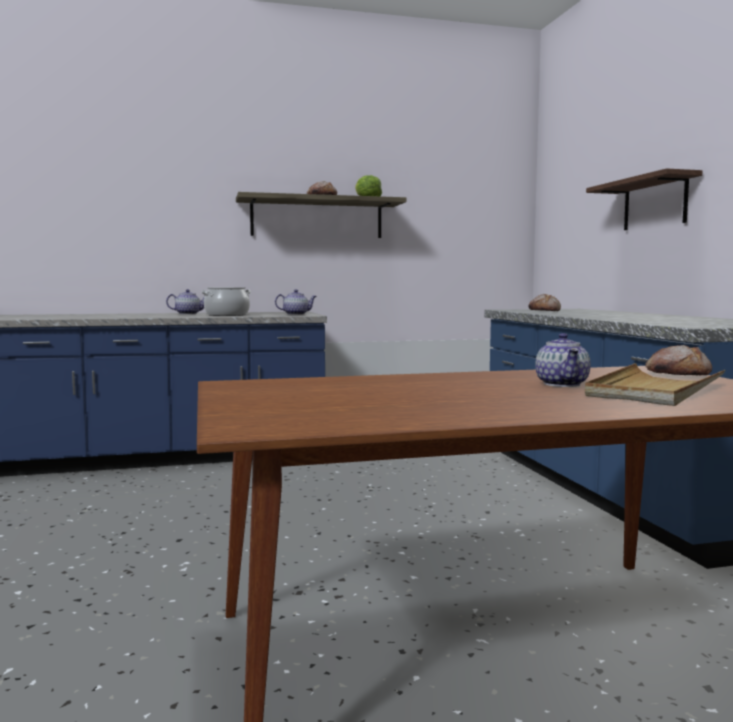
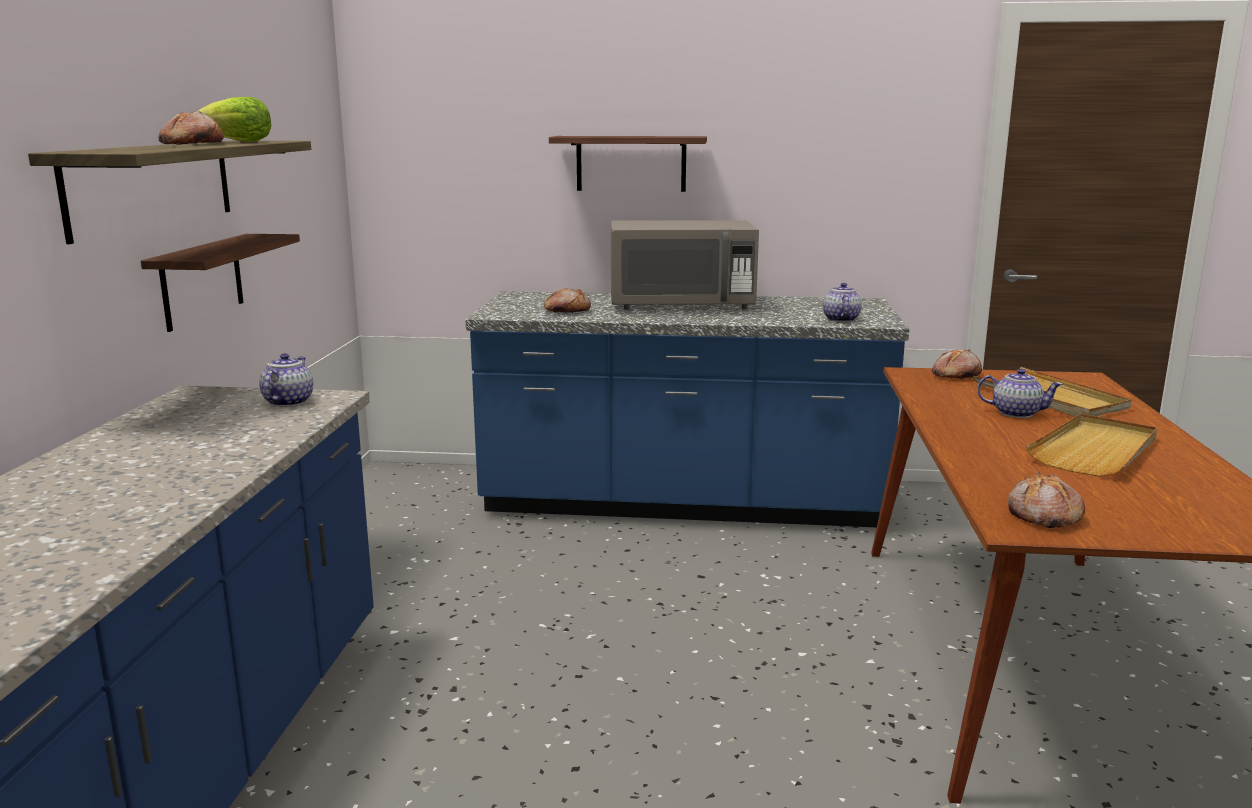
camera: 70 degrees left, 10 degrees up
teapot [166,289,204,314] -> teapot moved to [823,283,862,322]
cooking pot [201,287,251,316] -> none
none -> shelf [141,234,300,332]
none -> grey microwave [611,220,759,310]
none -> bread [1008,472,1085,528]
none -> beige tray [1026,414,1157,477]

